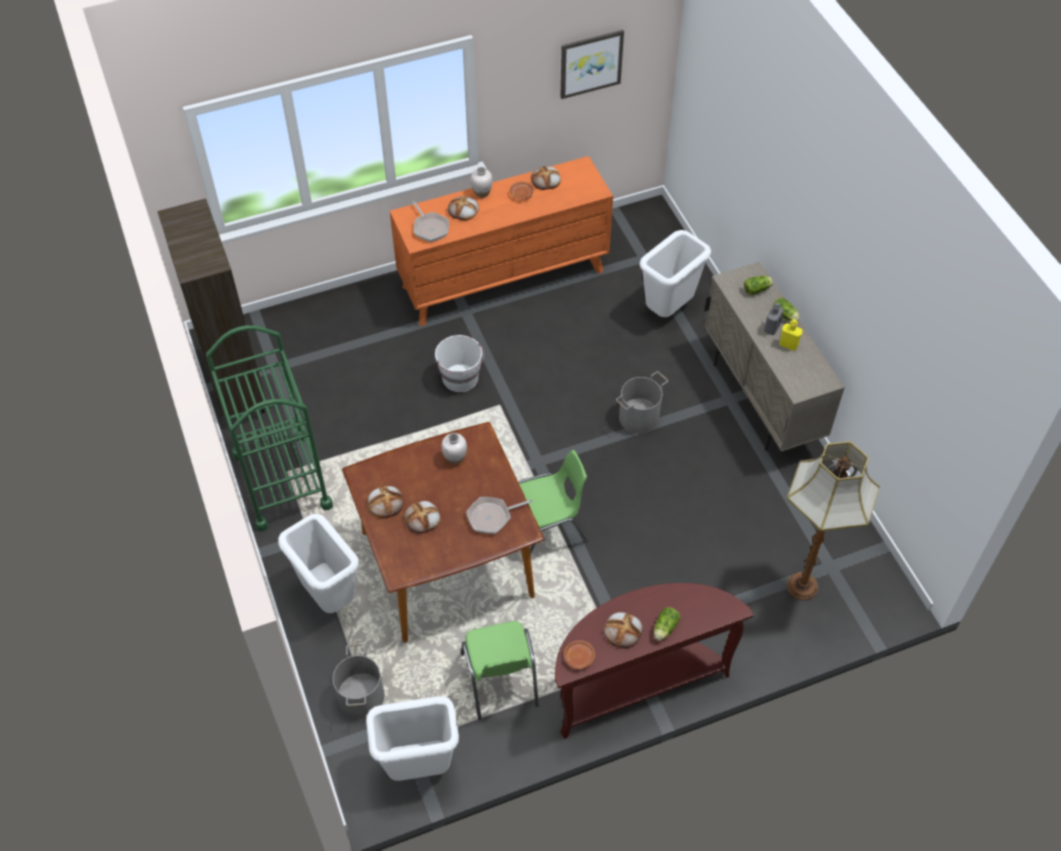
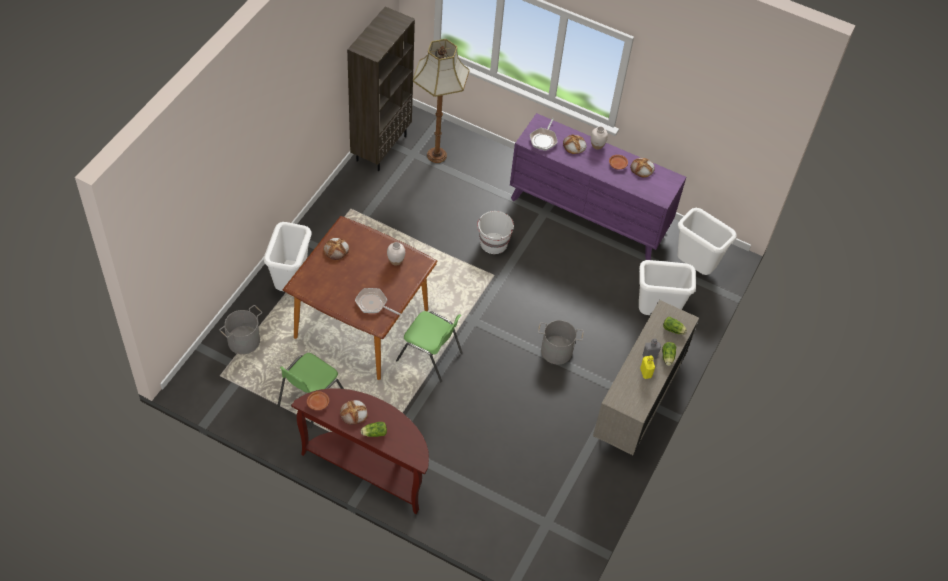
camera: 45 degrees right, 0 degrees up
green cart [206,325,333,531] -> none
white trash can [366,696,459,781] -> white trash can moved to [677,208,737,275]
orange dresser [390,156,613,326] -> purple dresser [510,113,686,260]
bread [404,501,441,534] -> none
picture [560,30,624,99] -> none
floor lamp [787,441,880,600] -> floor lamp moved to [413,39,470,163]

